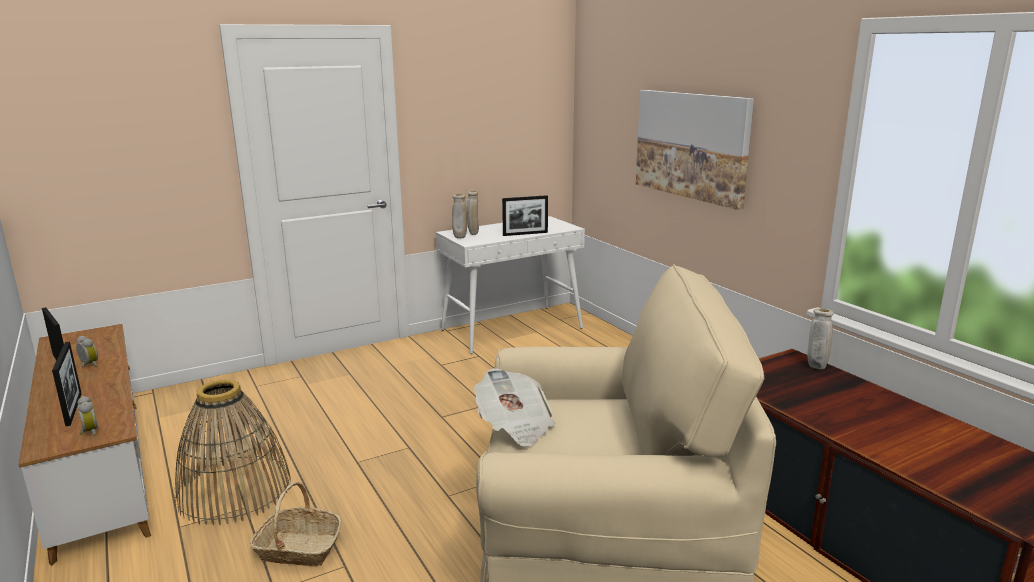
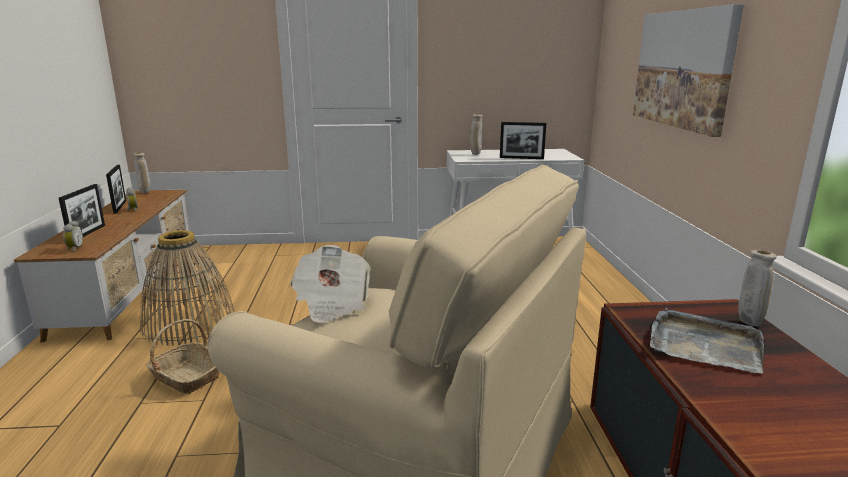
camera: 25 degrees right, 0 degrees up
beige vase [452,194,467,238] -> beige vase moved to [133,152,151,193]
none -> grey tray [650,308,764,374]

